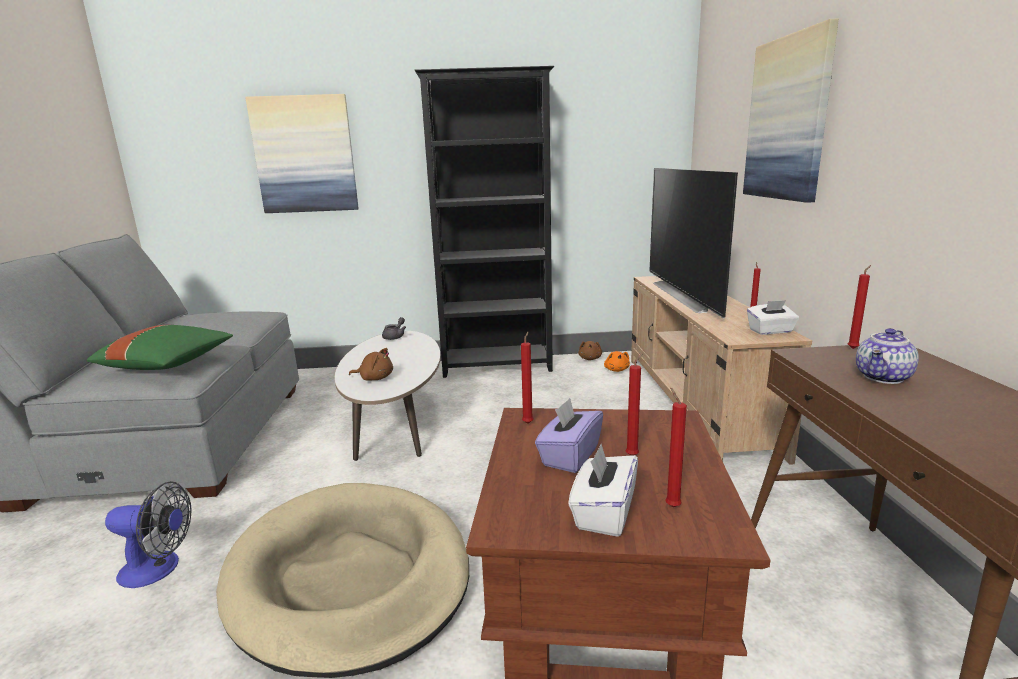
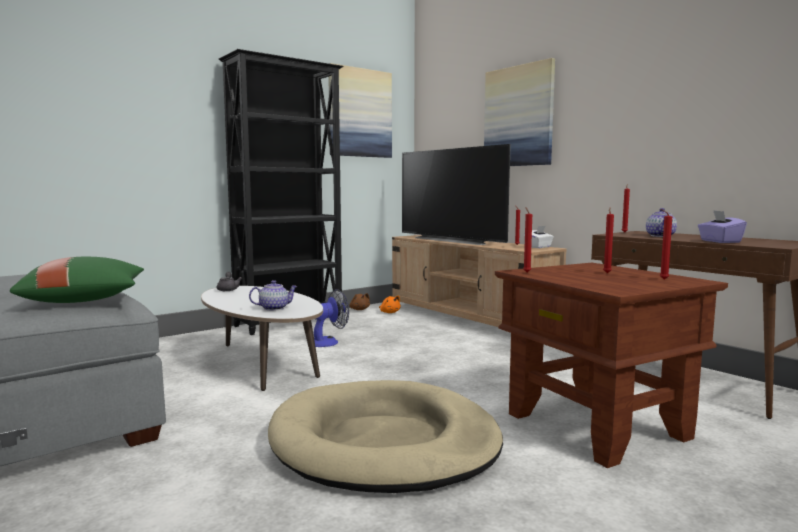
camera: 35 degrees left, 10 degrees down
fan [105,481,192,588] -> fan moved to [314,289,349,347]
picture [245,94,359,213] -> picture moved to [328,63,392,158]
brown plush toy [349,348,393,381] -> teapot [249,280,298,311]
purple tissue box [535,398,603,473] -> purple tissue box moved to [698,210,747,243]
white tissue box [568,444,638,537] -> none

